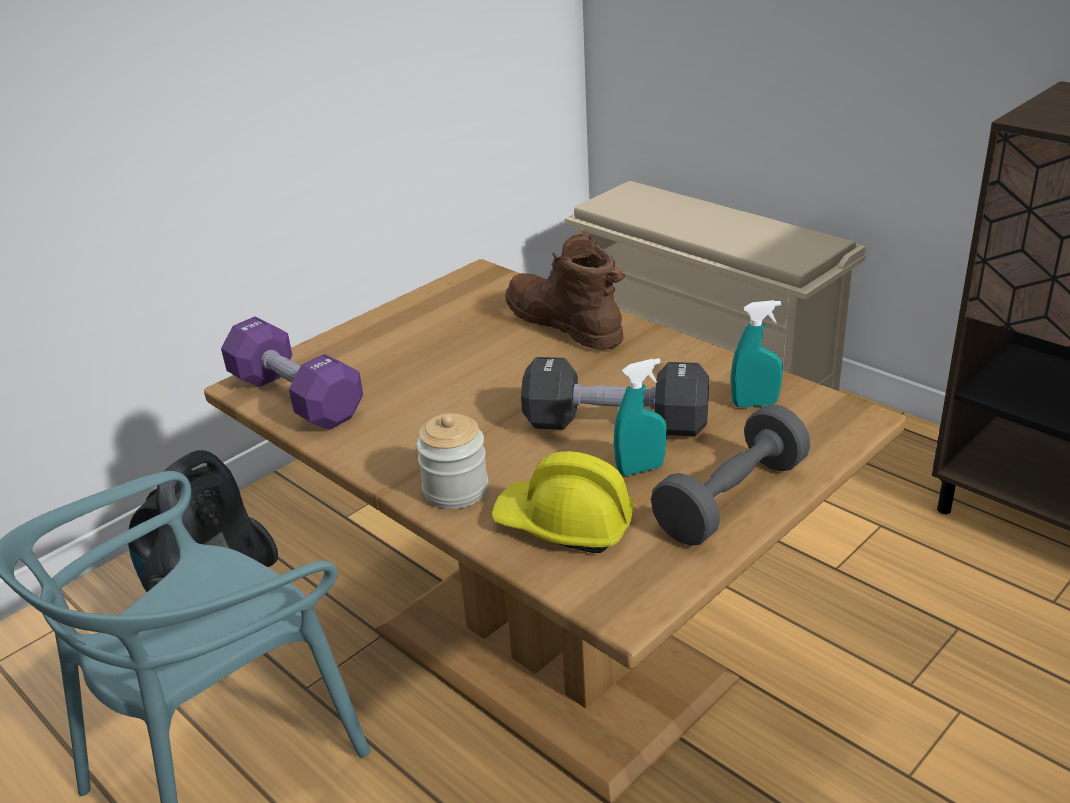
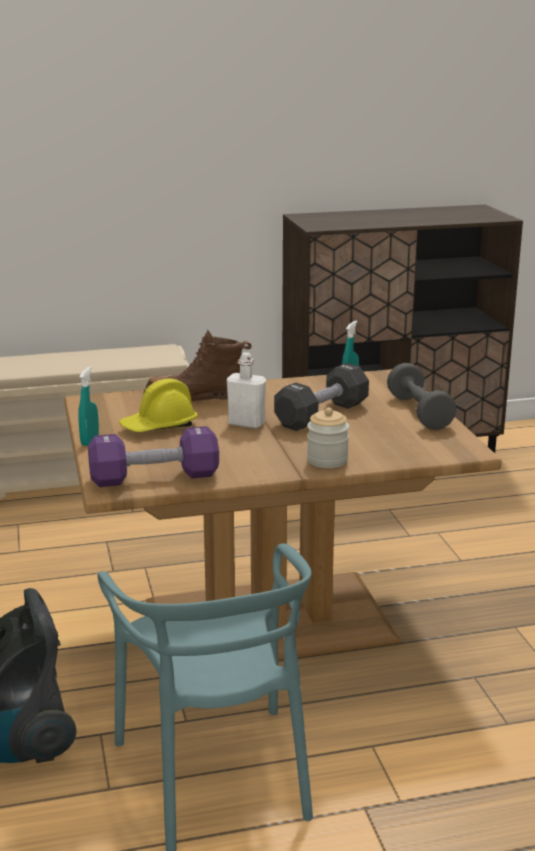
camera: 60 degrees left, 10 degrees down
yellow hard hat [492,451,635,553] -> yellow hard hat moved to [119,379,198,432]
turquoise spray bottle [614,358,667,476] -> turquoise spray bottle moved to [78,367,99,446]
none -> white bottle [227,352,266,429]

